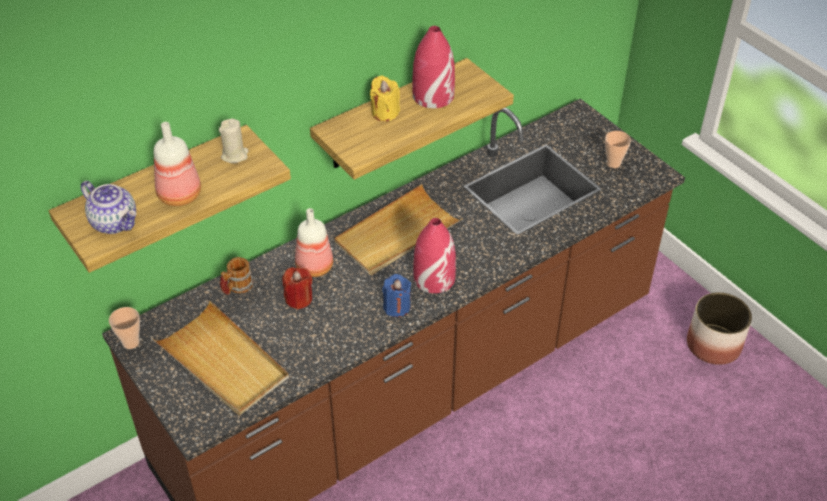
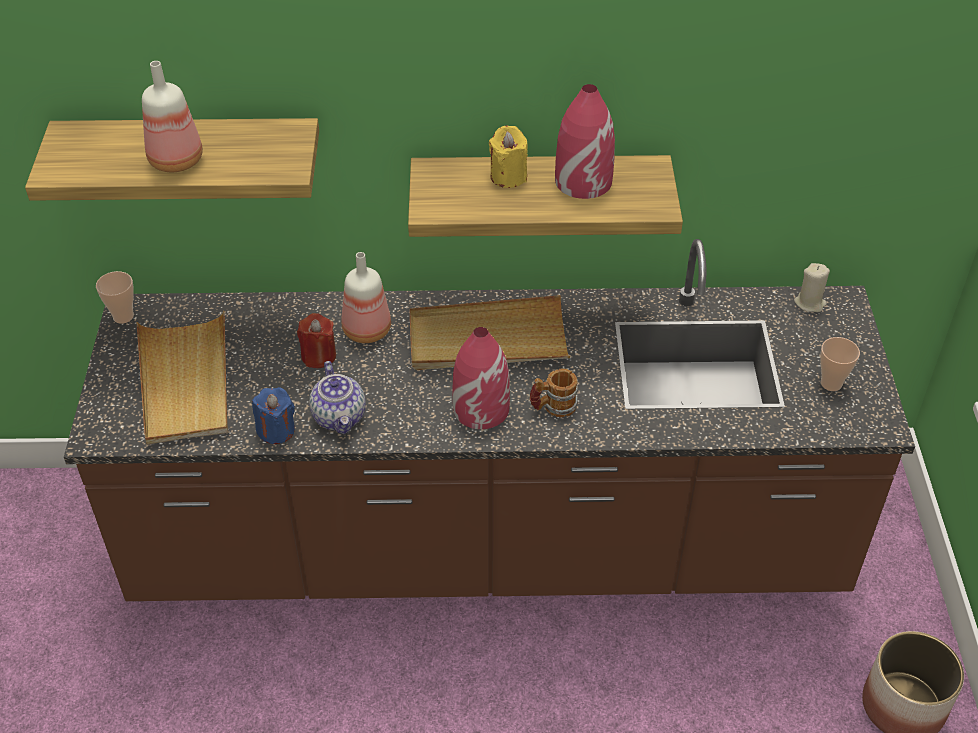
camera: 35 degrees right, 0 degrees up
teapot [81,181,136,234] -> teapot moved to [309,361,366,435]
beige candle [219,119,248,163] -> beige candle moved to [794,263,830,312]
mug [220,257,253,295] -> mug moved to [530,368,578,417]
blue candle [382,274,411,317] -> blue candle moved to [252,387,295,444]

